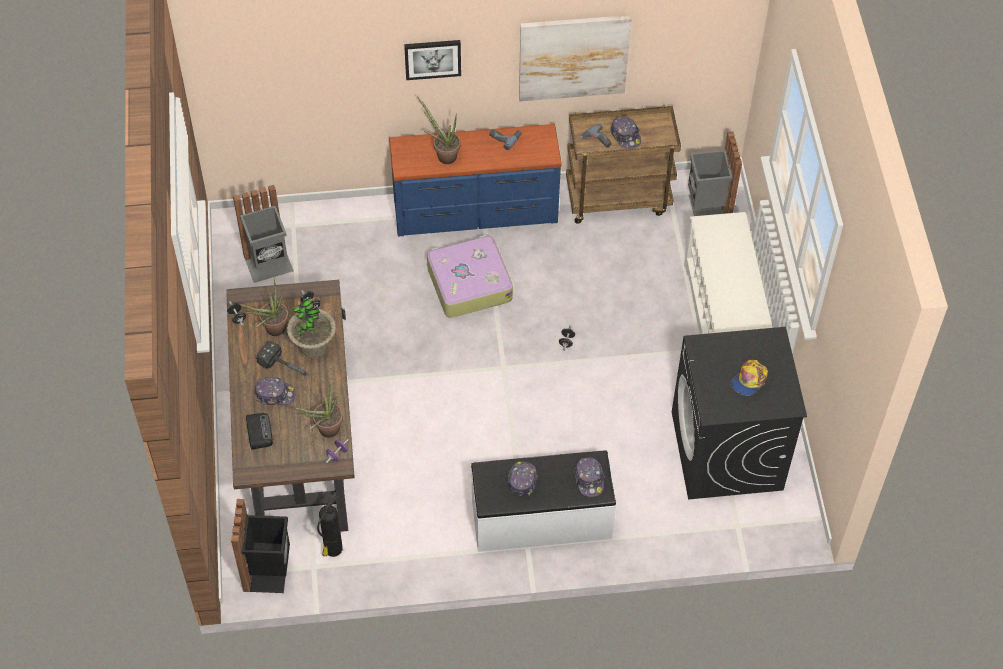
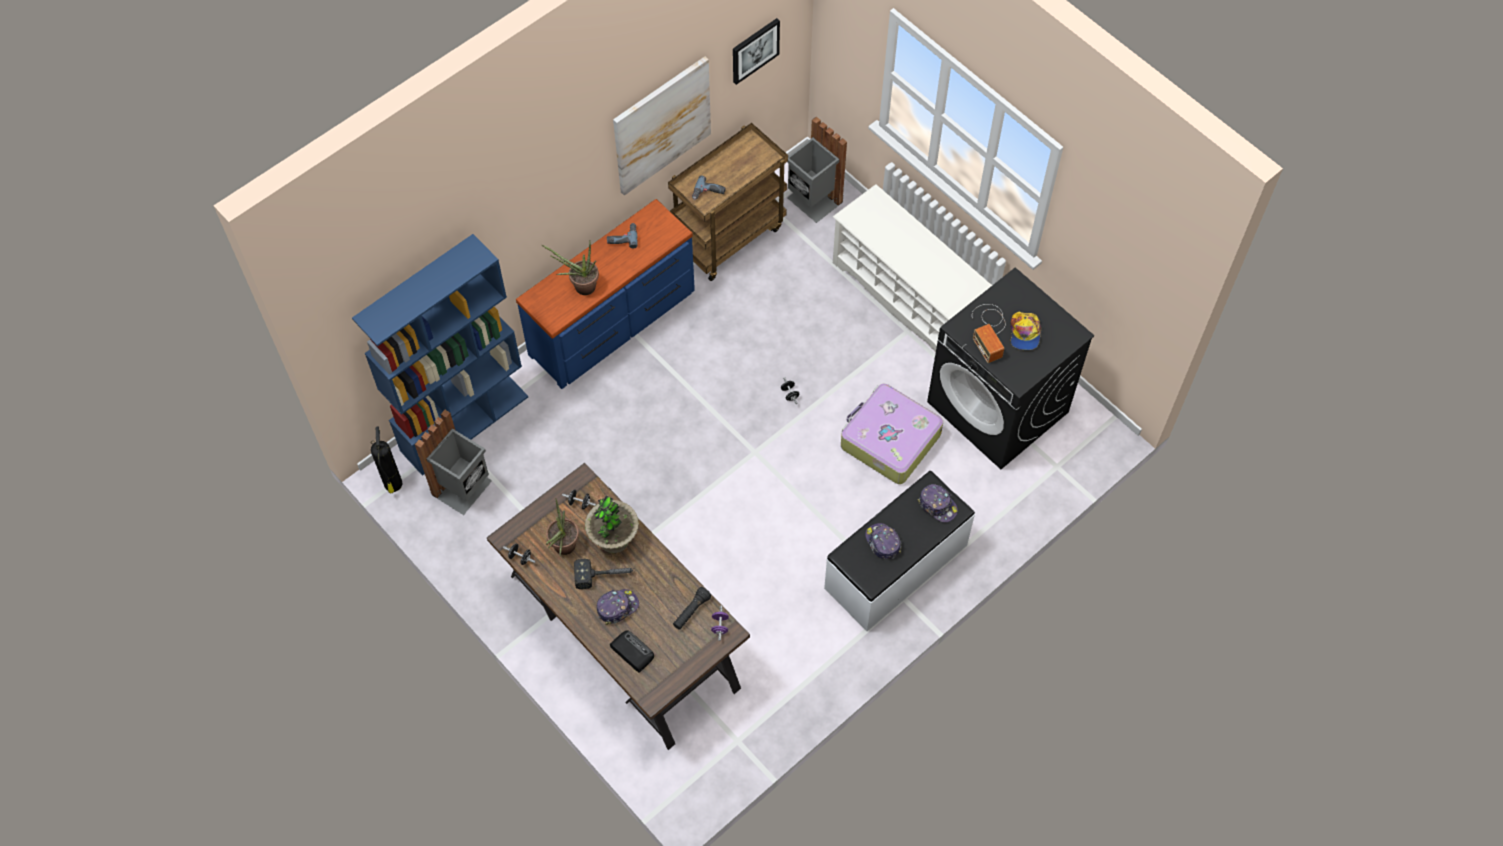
camera: 35 degrees left, 5 degrees up
black trash can [231,499,290,593] -> none
potted plant [293,380,343,438] -> black flashlight [673,587,711,630]
fire extinguisher [317,493,343,557] -> fire extinguisher moved to [371,426,403,493]
picture [404,40,461,80] -> picture moved to [733,18,780,85]
suitcase [427,235,513,318] -> suitcase moved to [841,384,943,484]
cap [610,116,641,149] -> none
none -> blue bookcase [352,234,528,476]
none -> radio [972,304,1005,363]

